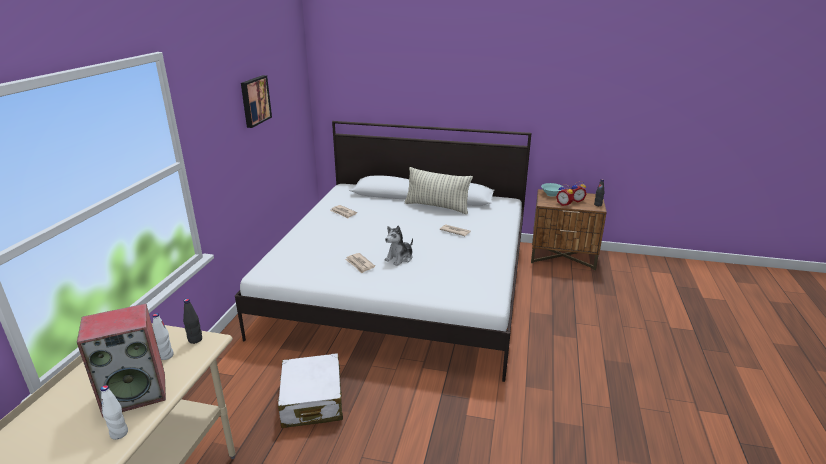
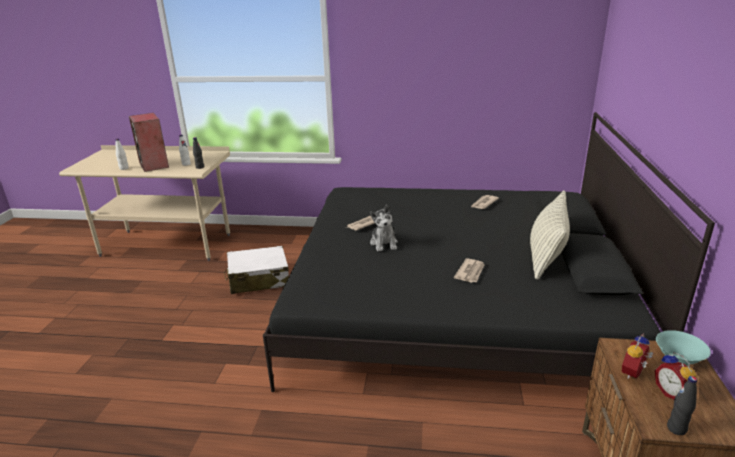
camera: 85 degrees right, 0 degrees up
white bed [235,121,531,382] -> black bed [263,112,715,392]
picture [241,75,272,128] -> none
plush toy [385,226,413,266] -> plush toy turned 135 degrees counterclockwise [370,205,398,251]

